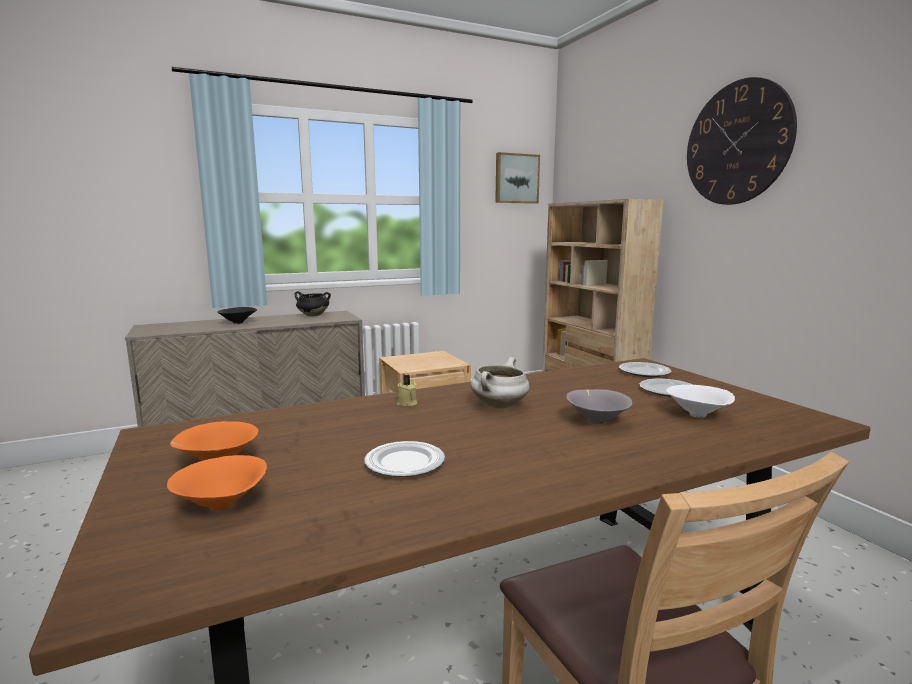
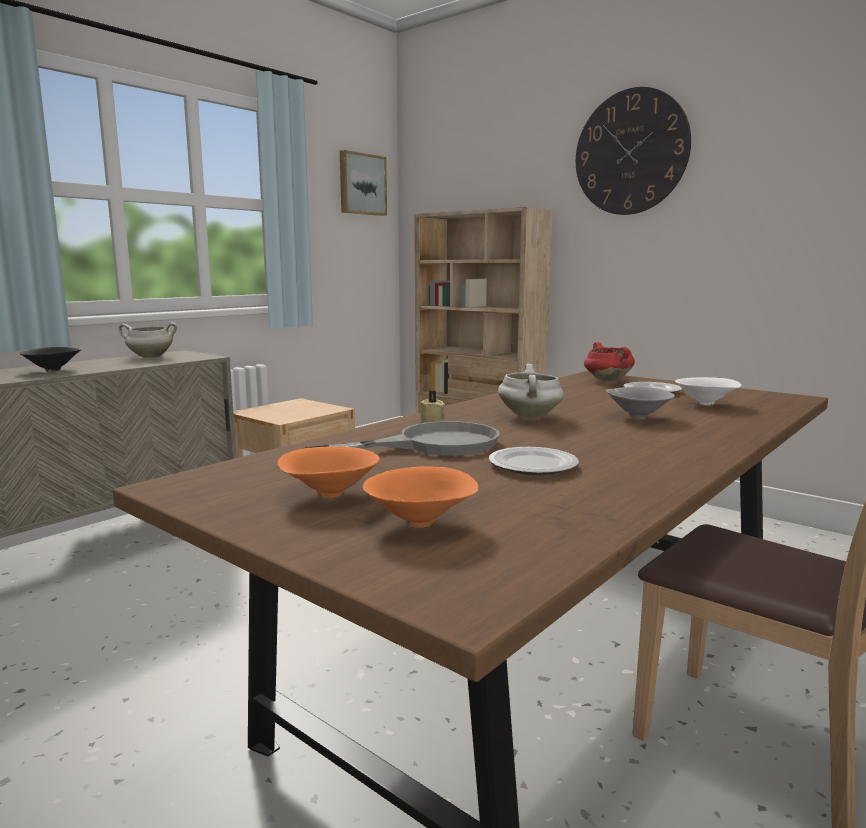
camera: 25 degrees left, 0 degrees up
black cooking pot [295,291,331,317] -> white cooking pot [118,322,177,358]
plate [619,362,672,377] -> red cooking pot [584,342,635,382]
none -> grey frying pan [304,421,500,456]

